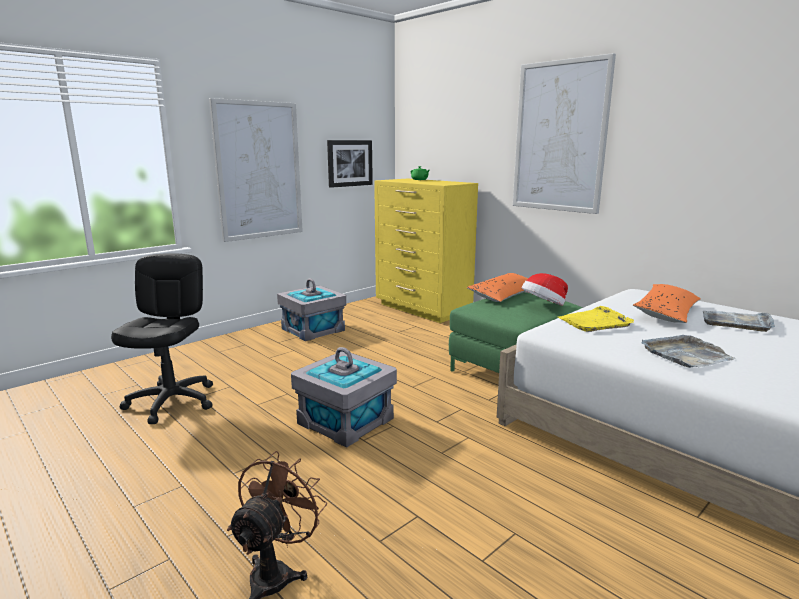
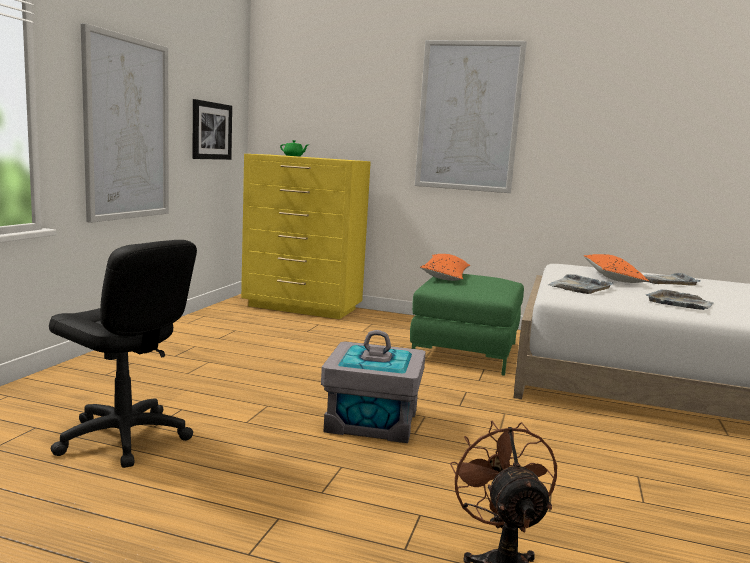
camera: 30 degrees left, 5 degrees down
black office chair [111,253,213,424] -> black office chair turned 150 degrees clockwise [49,240,197,468]
grey storage box [277,278,346,341] -> none
hat [522,273,568,306] -> none
yellow tray [558,306,634,332] -> grey tray [548,274,613,294]

